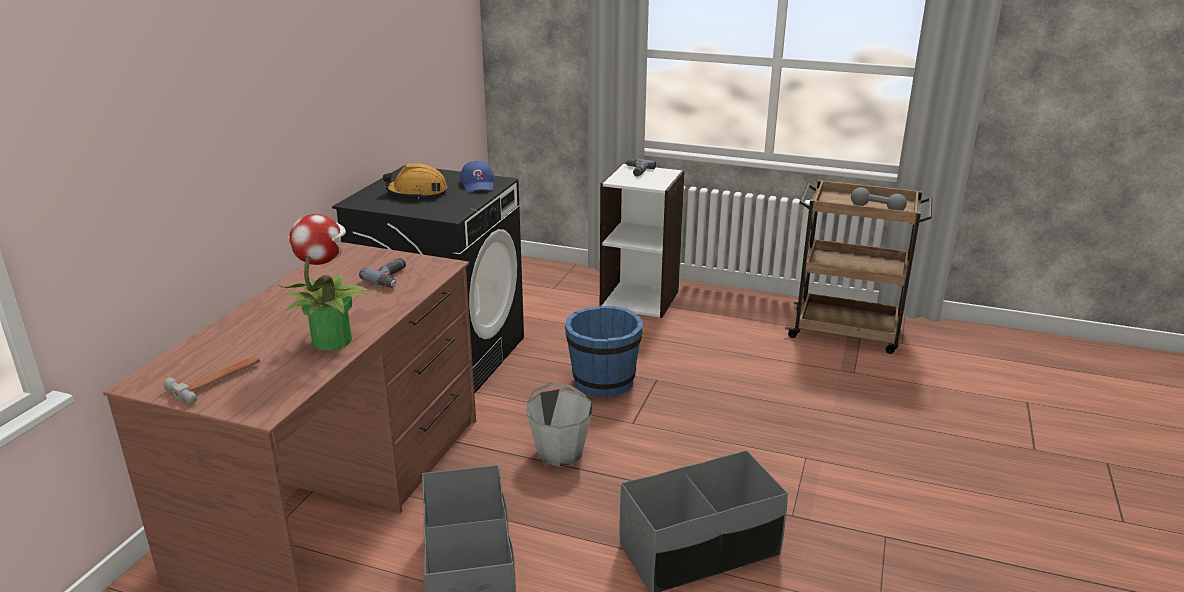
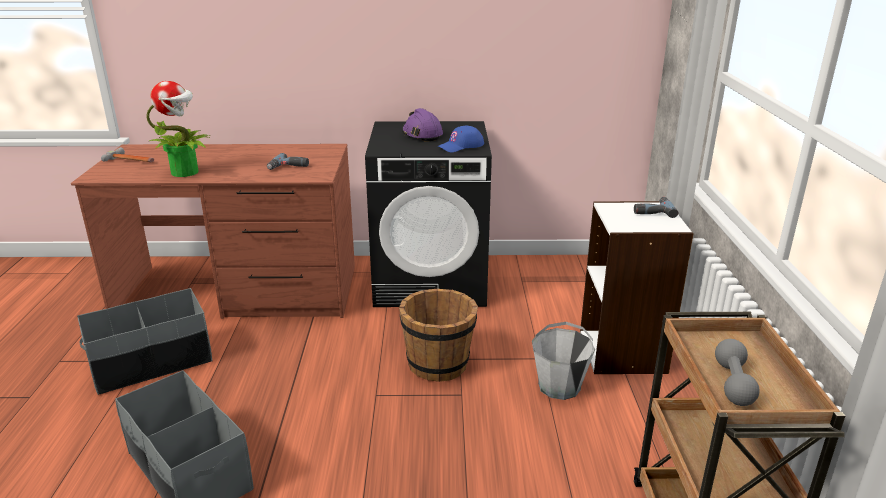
camera: 70 degrees right, 0 degrees up
orange hard hat [383,163,447,199] -> purple hard hat [402,108,443,142]
grey bucket [526,382,592,467] -> grey bucket moved to [532,322,595,400]
blue bucket [565,306,643,397] -> brown bucket [399,289,478,382]

